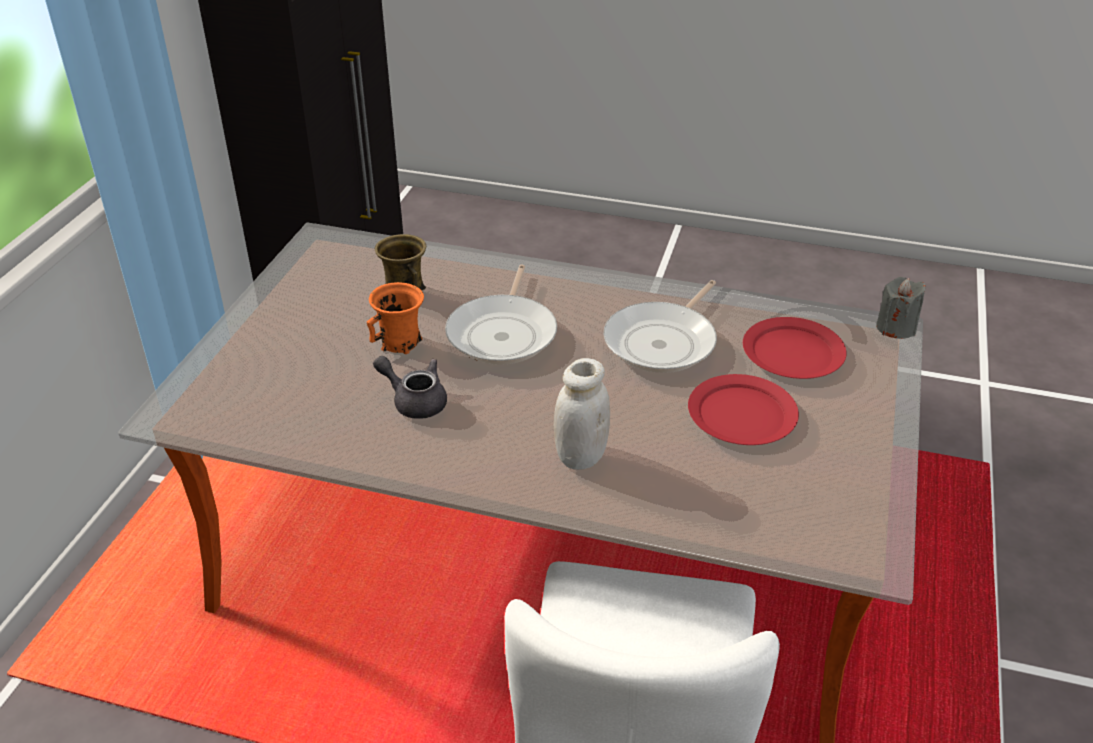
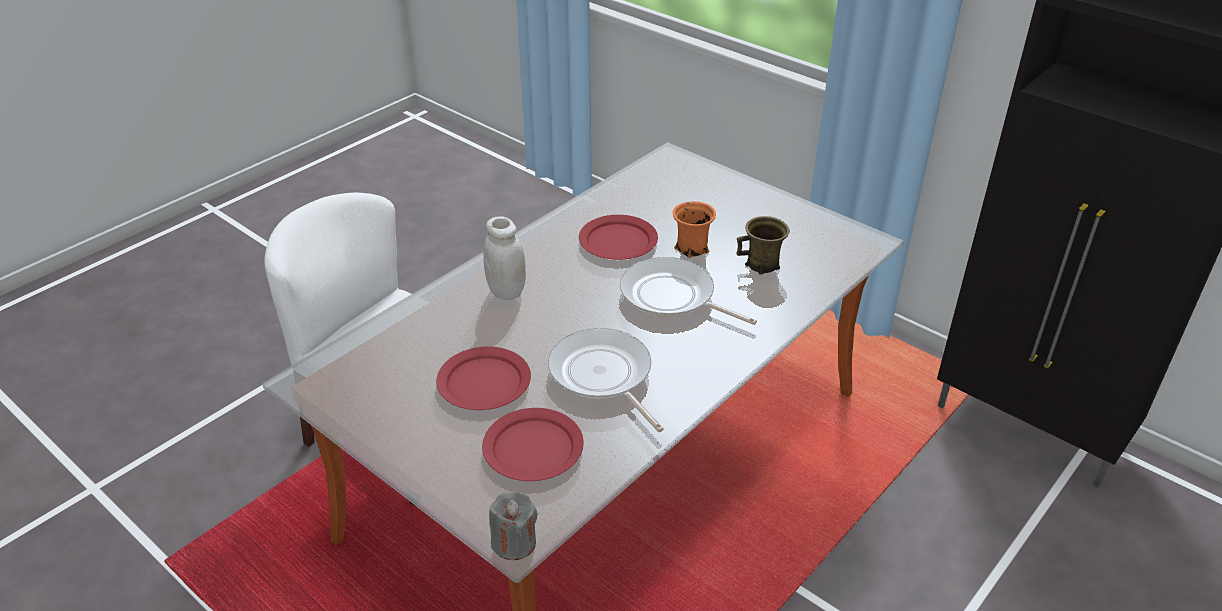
camera: 115 degrees right, 0 degrees up
grey teapot [373,356,447,419] -> red plate [579,215,658,260]

